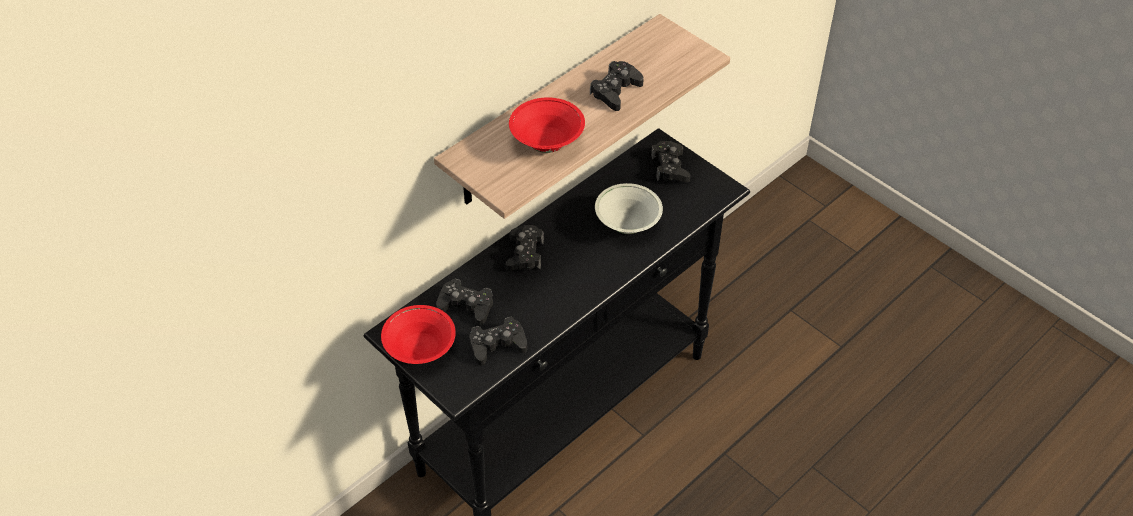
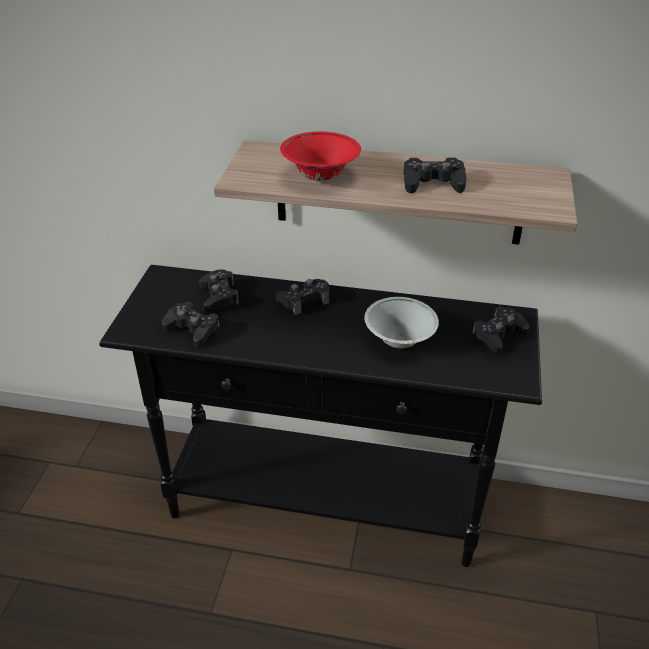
camera: 55 degrees right, 10 degrees down
red bowl [381,305,456,364] -> none

